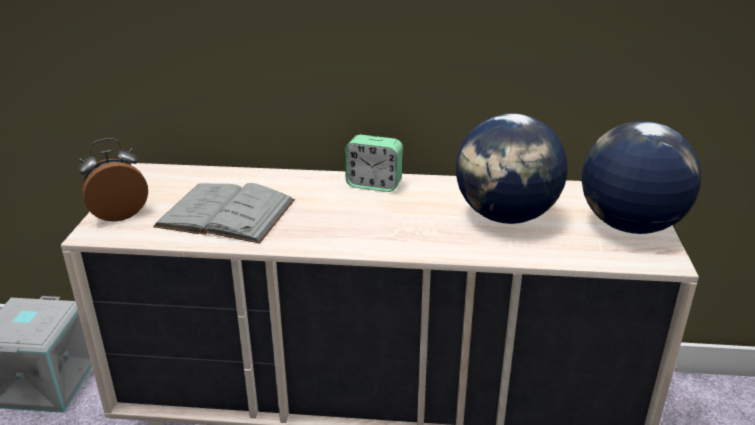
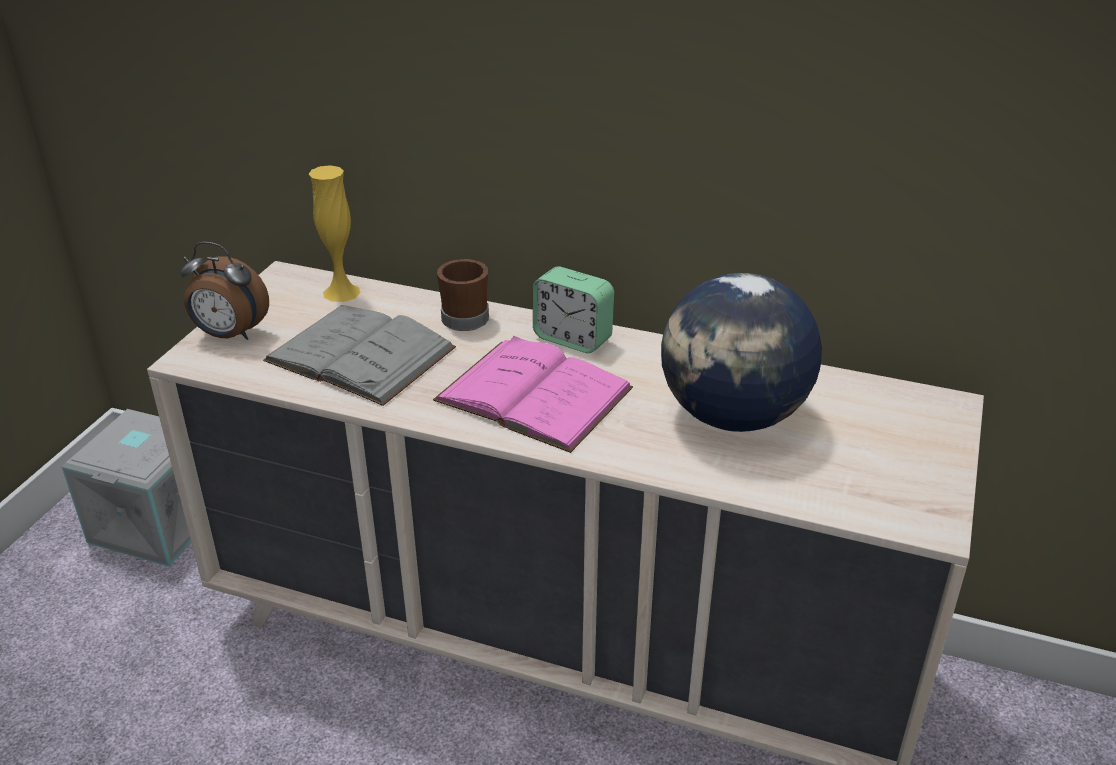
camera: 15 degrees right, 5 degrees up
alarm clock [78,138,148,222] -> alarm clock turned 150 degrees counterclockwise [180,242,269,340]
globe [582,121,701,234] -> none
none -> yellow vase [309,165,361,302]
none -> pink book [433,336,633,453]
none -> brown mug [437,259,489,331]

